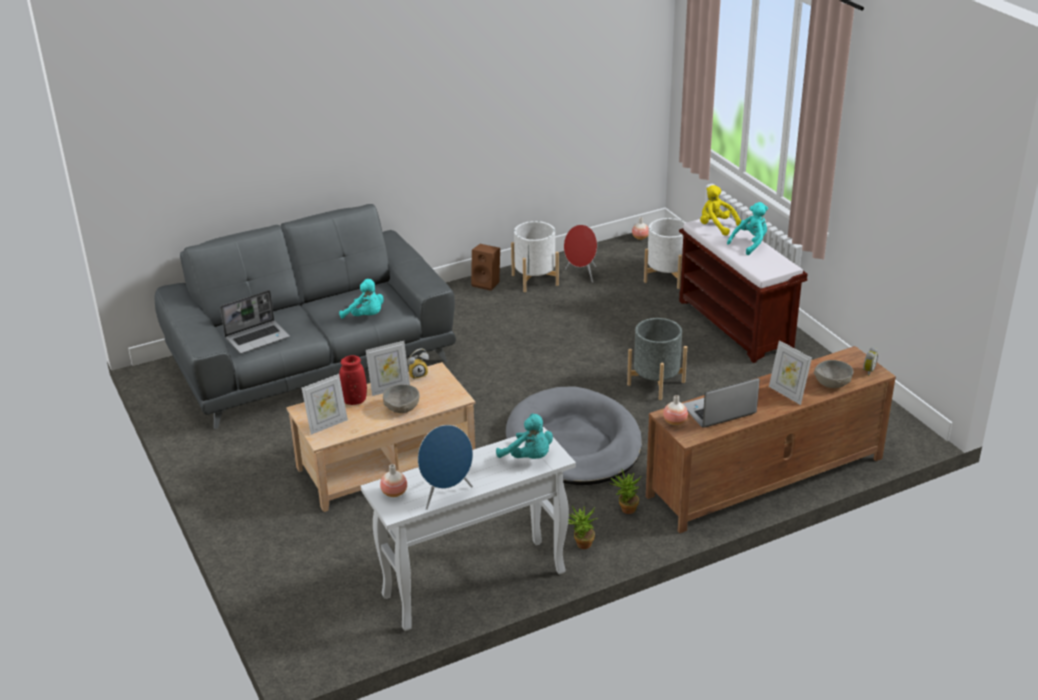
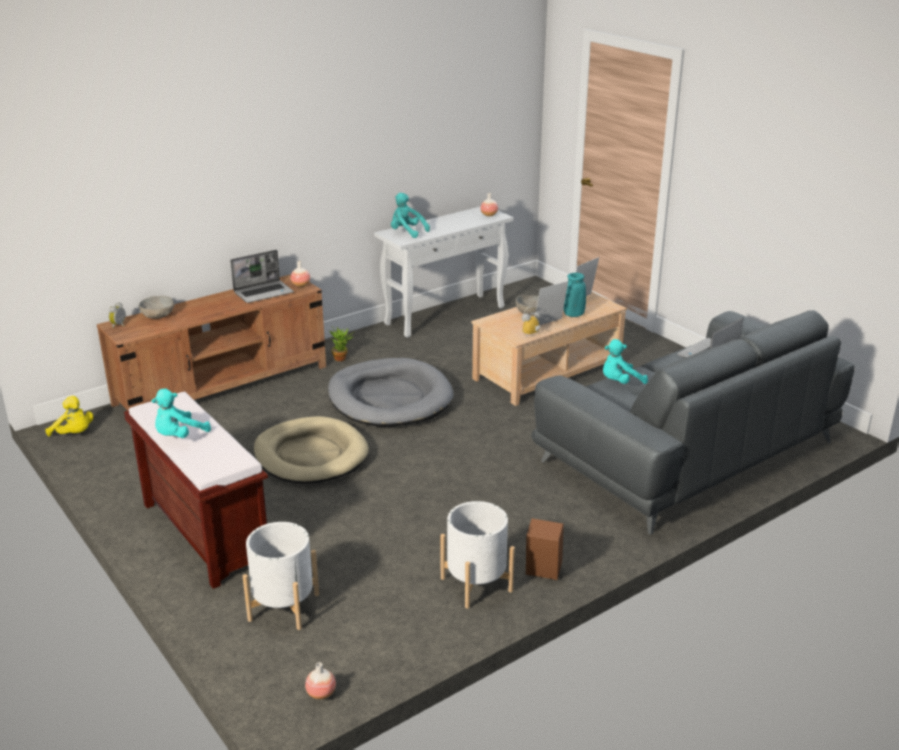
camera: 170 degrees right, 5 degrees down
turquoise plush toy [339,279,384,318] -> turquoise plush toy turned 45 degrees counterclockwise [603,339,648,384]
red vase [339,355,367,405] -> turquoise vase [564,273,586,317]
blue speaker [418,425,473,510] -> none
red speaker [564,225,597,283] -> none
potted plant [568,505,598,549] -> none
grey planter [627,318,687,400] -> beige dog bed [254,416,369,484]
yellow plush toy [700,185,742,236] -> yellow plush toy moved to [46,396,93,436]
picture frame [769,340,812,405] -> none

